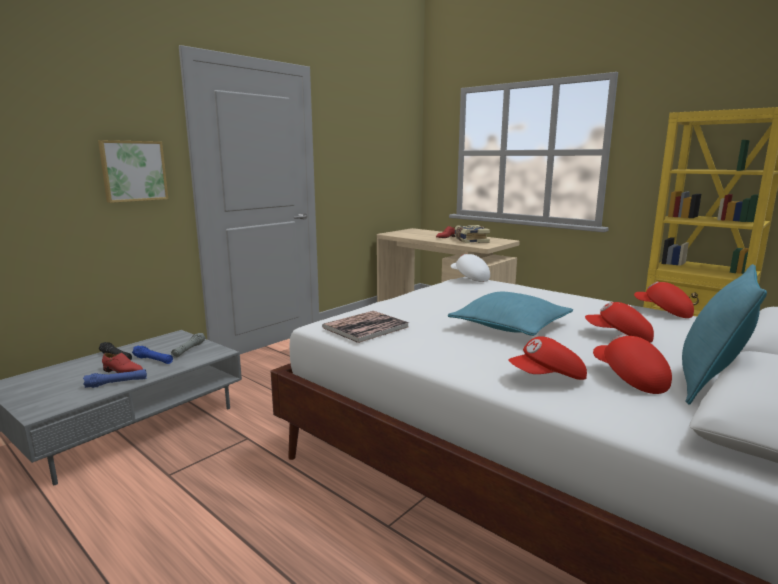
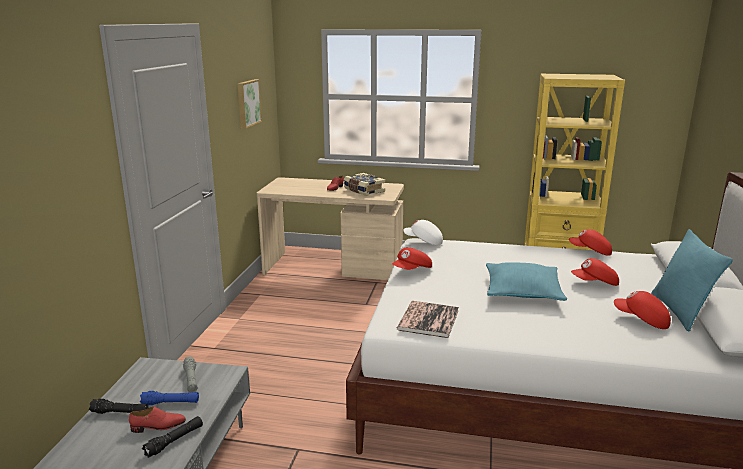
camera: 30 degrees left, 5 degrees up
blue flashlight [83,369,147,388] -> black flashlight [142,416,203,458]
picture [98,140,168,203] -> picture moved to [237,79,262,129]
red cap [508,336,587,380] -> red cap moved to [392,247,432,270]

